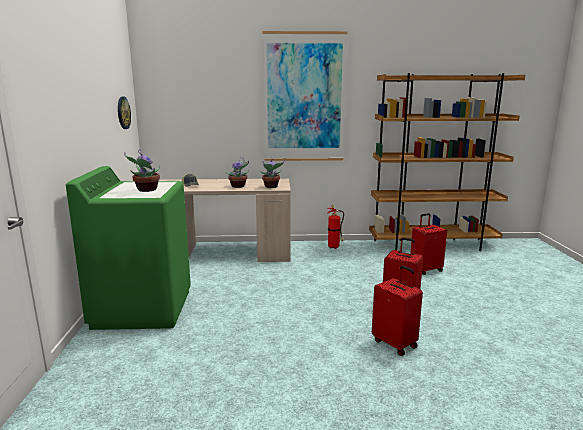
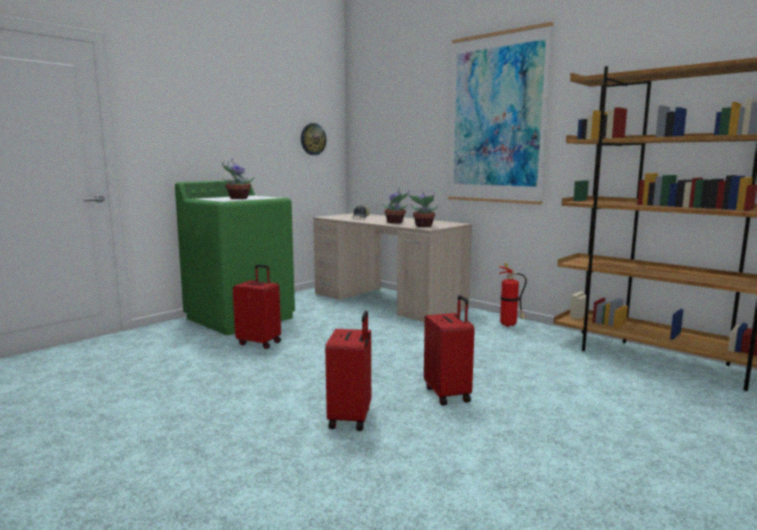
camera: 45 degrees right, 5 degrees down
red suitcase [410,213,447,275] -> red suitcase moved to [233,265,281,349]

